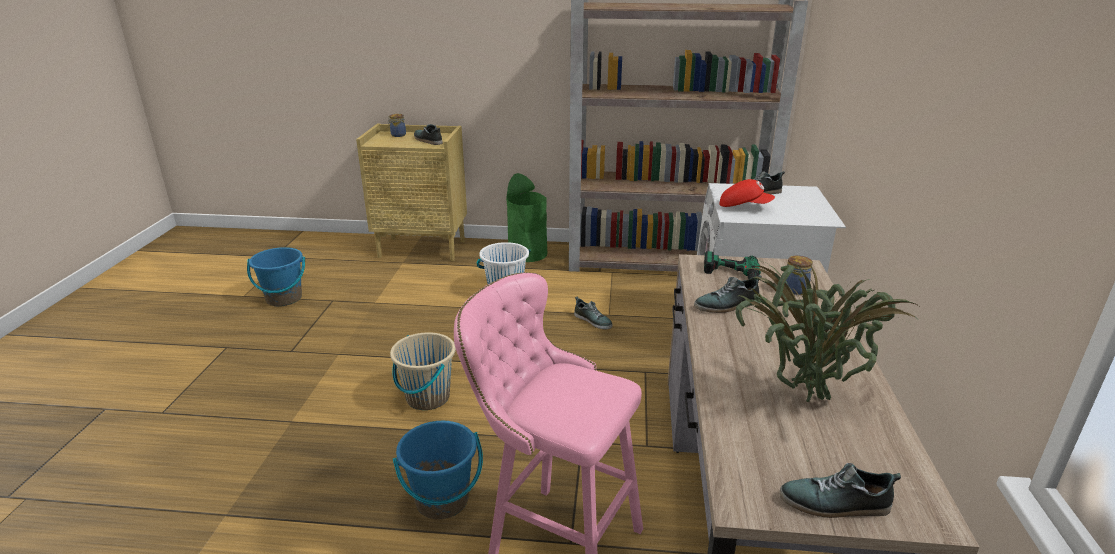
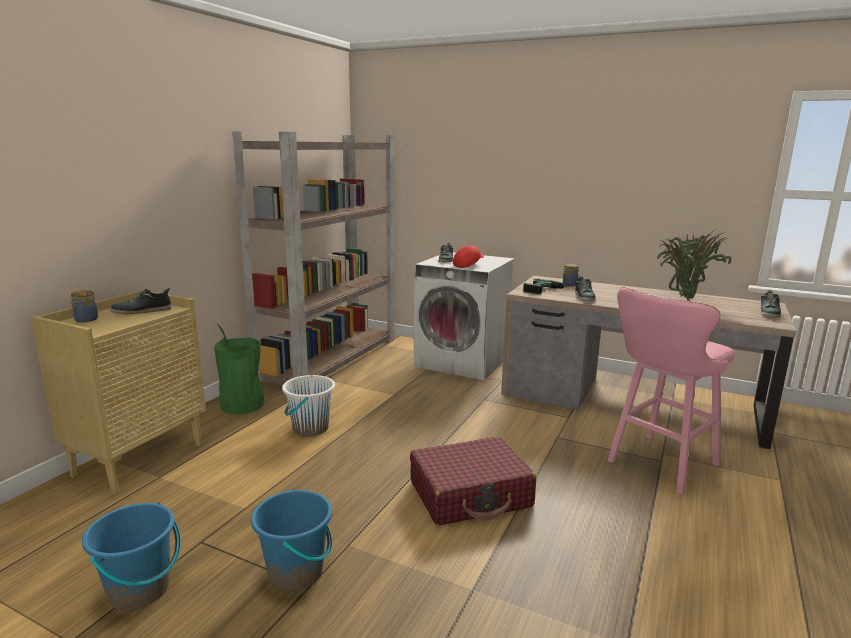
camera: 70 degrees left, 10 degrees down
beige bucket [390,333,456,410] -> red suitcase [410,437,536,526]
blue bucket [393,421,483,519] -> blue bucket moved to [251,489,332,591]
shoe [574,297,613,330] -> none

